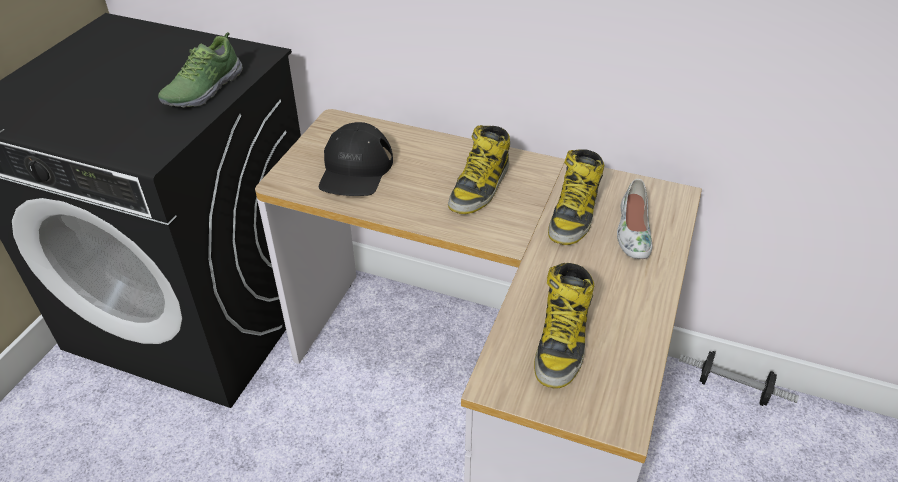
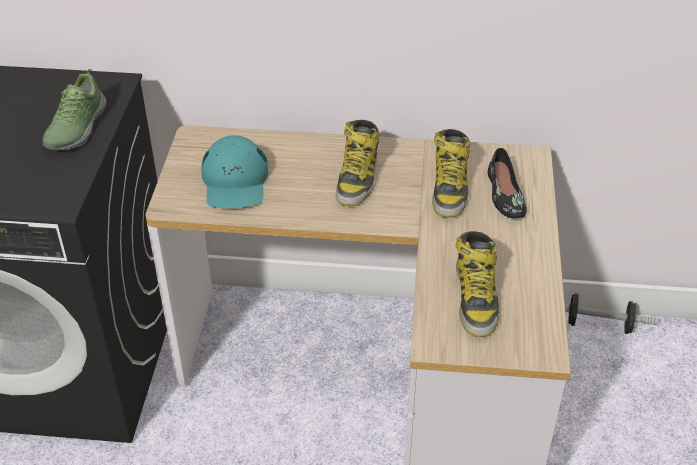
camera: 15 degrees left, 0 degrees up
black cap [319,122,393,196] -> turquoise cap [201,135,268,208]
white shoe [617,179,652,259] -> black shoe [488,148,527,218]

